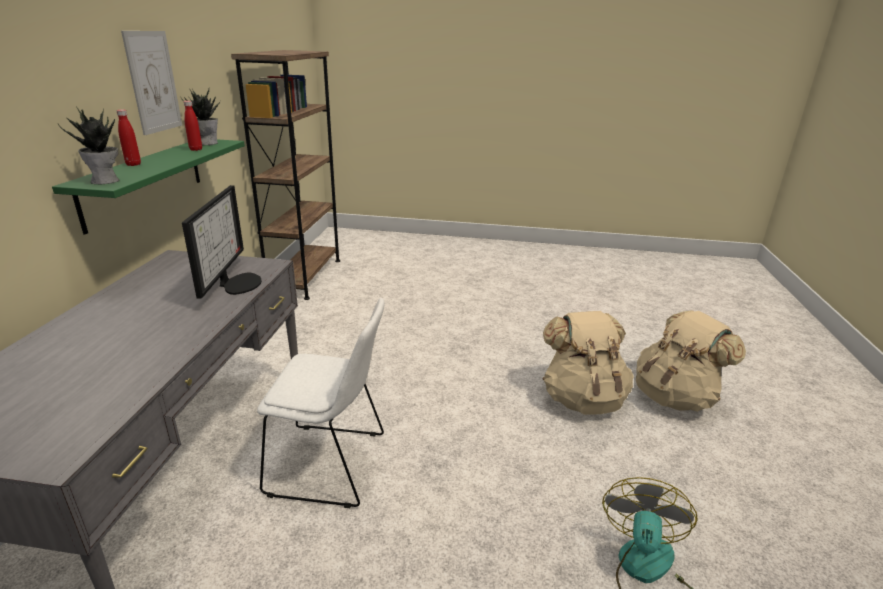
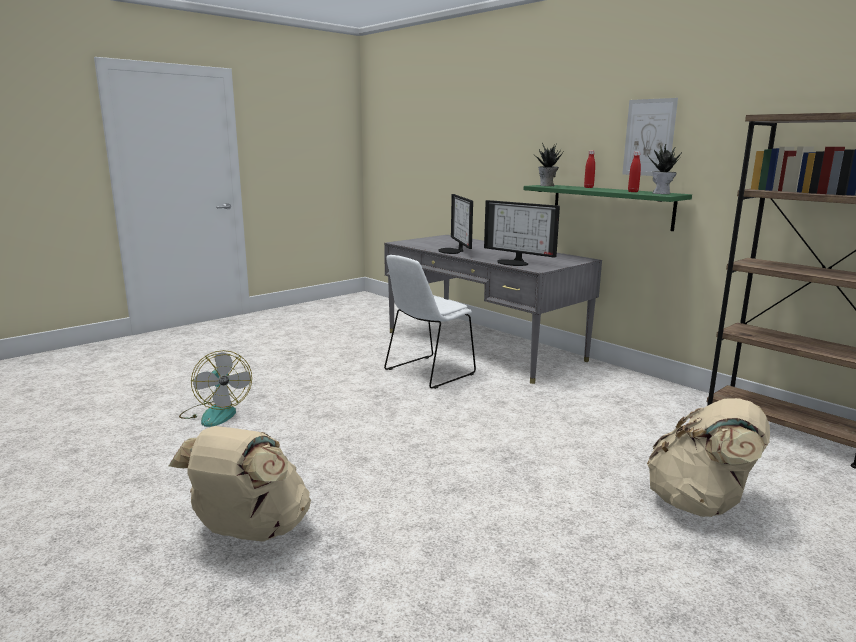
camera: 130 degrees right, 10 degrees down
beige backpack [543,311,634,415] -> beige backpack moved to [647,398,770,517]
none -> monitor [438,194,473,254]

